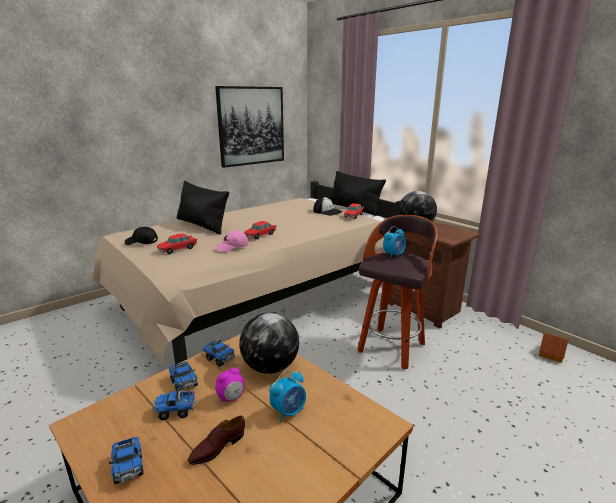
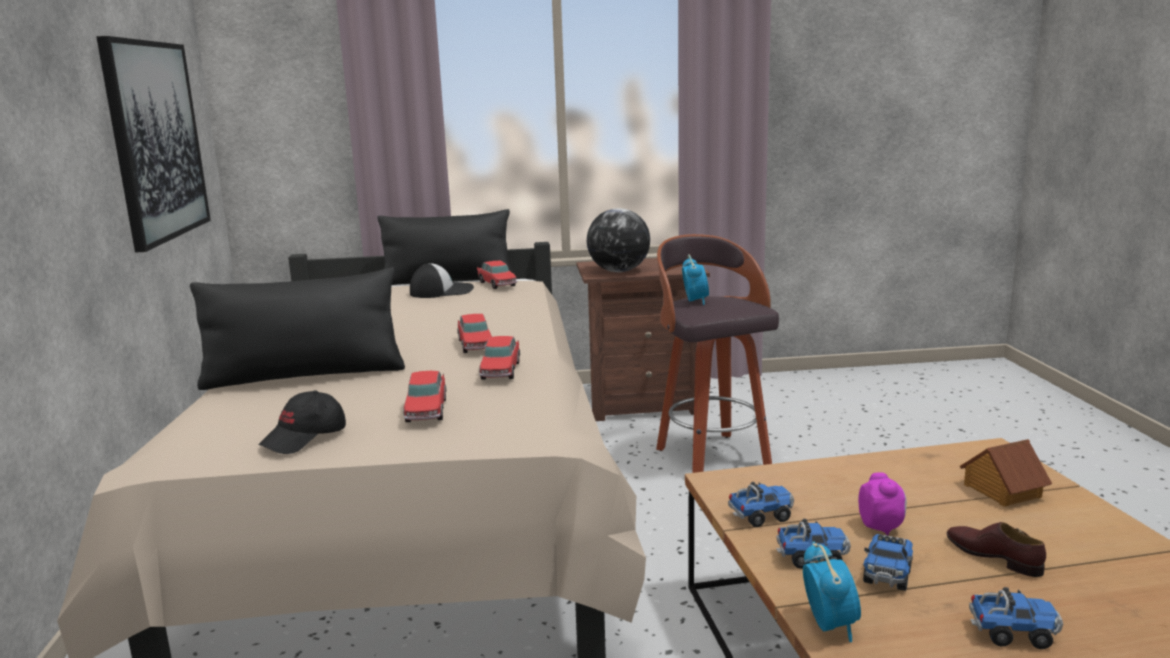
camera: 55 degrees left, 5 degrees down
brown shoe [188,415,245,465] -> brown shoe turned 150 degrees clockwise [947,522,1046,577]
pink cap [215,230,248,252] -> toy car [479,336,520,380]
globe [239,313,299,374] -> none
alarm clock [269,371,306,422] -> alarm clock moved to [803,542,861,642]
toy house [539,333,569,363] -> toy house moved to [960,439,1052,507]

